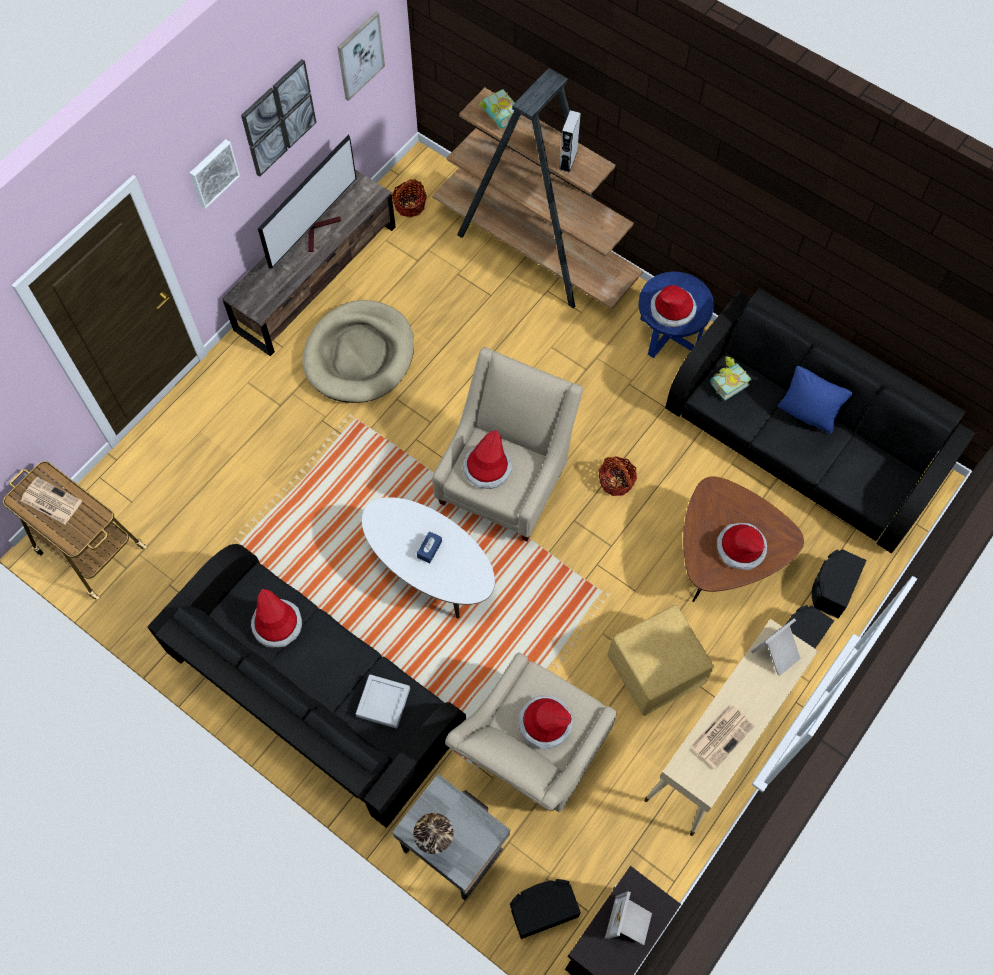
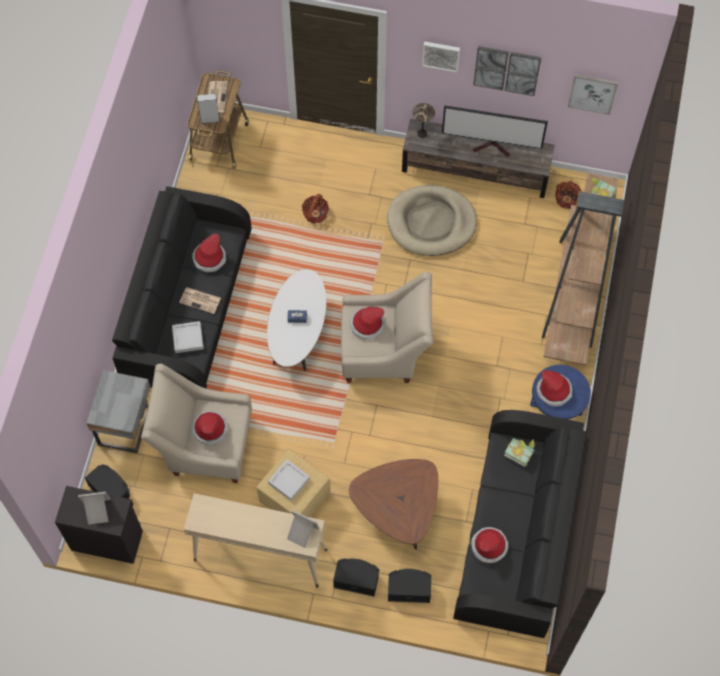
camera: 65 degrees right, 0 degrees up
table lamp [413,813,454,854] -> table lamp moved to [412,103,435,138]
grey speaker [559,110,581,173] -> grey speaker moved to [197,93,220,124]
basket [599,456,637,496] -> basket moved to [302,194,329,223]
newspaper [690,704,755,769] -> newspaper moved to [179,287,221,314]
hat [717,523,767,570] -> hat moved to [471,527,508,563]
blue pillow [778,366,852,434] -> none
none -> grey tray [268,459,310,501]

